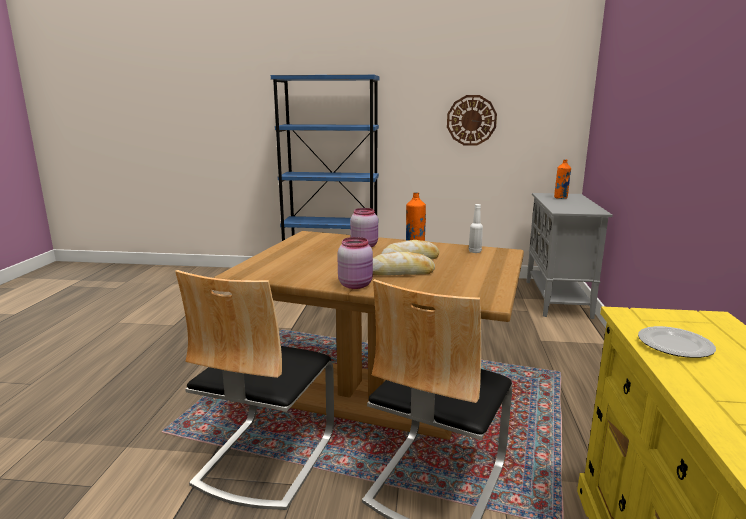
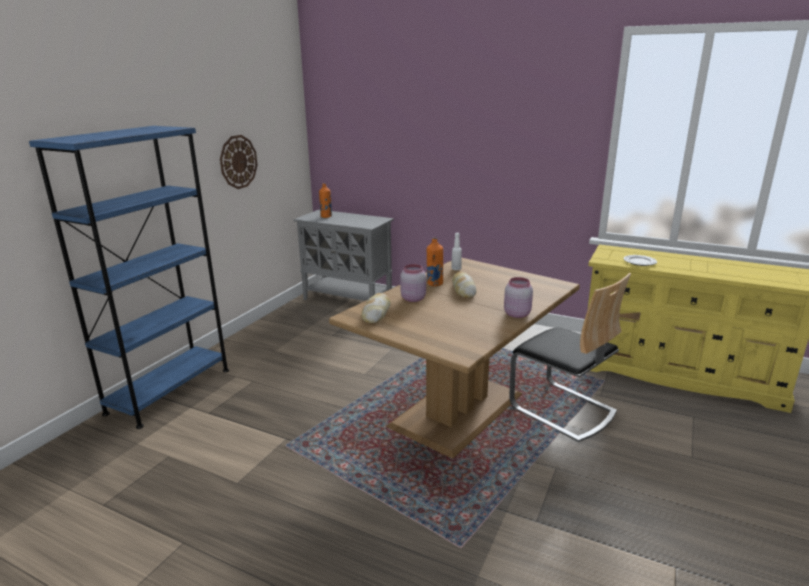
camera: 70 degrees left, 5 degrees up
chair [175,270,334,510] -> none
bread [373,252,435,276] -> bread moved to [361,293,391,324]

